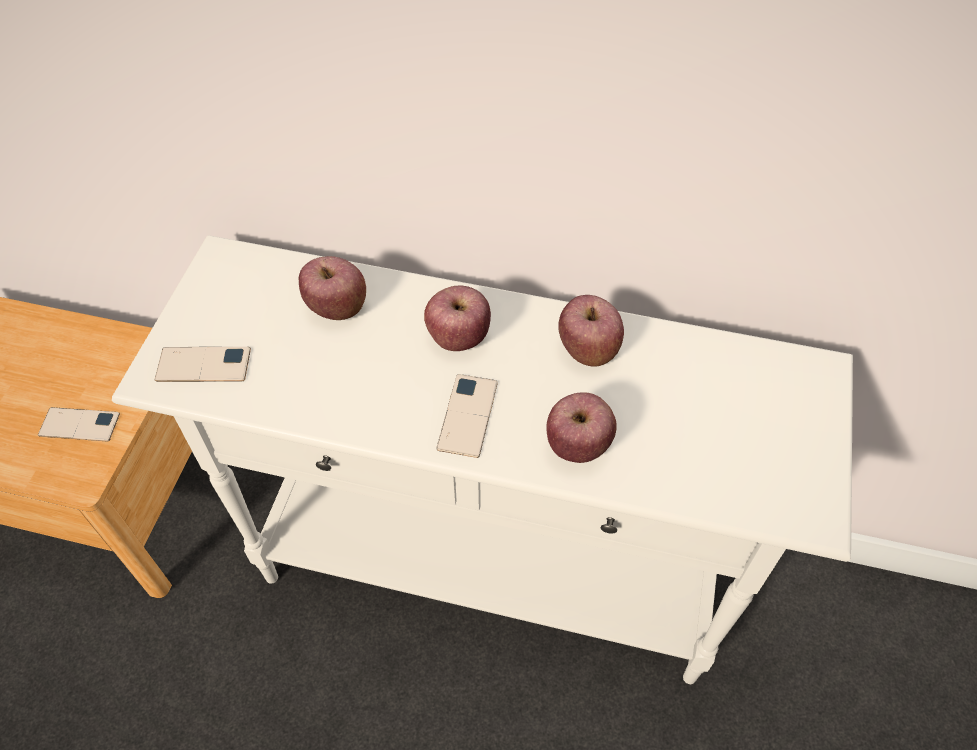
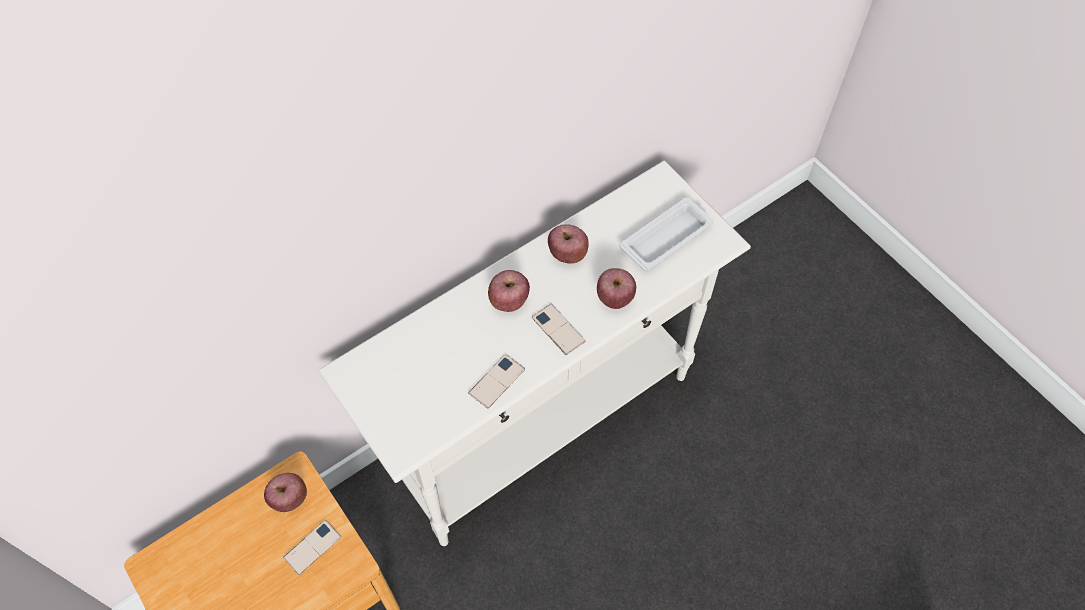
camera: 50 degrees left, 5 degrees up
phone [154,347,251,382] -> phone moved to [468,354,525,409]
apple [299,256,366,320] -> apple moved to [264,473,307,512]
none -> white tray [620,198,714,271]

